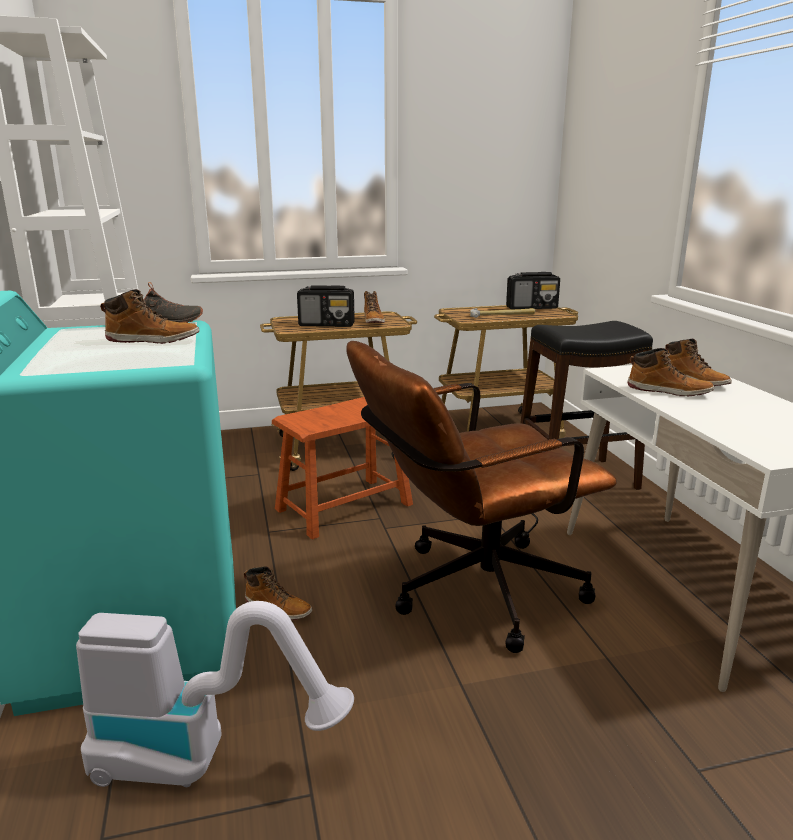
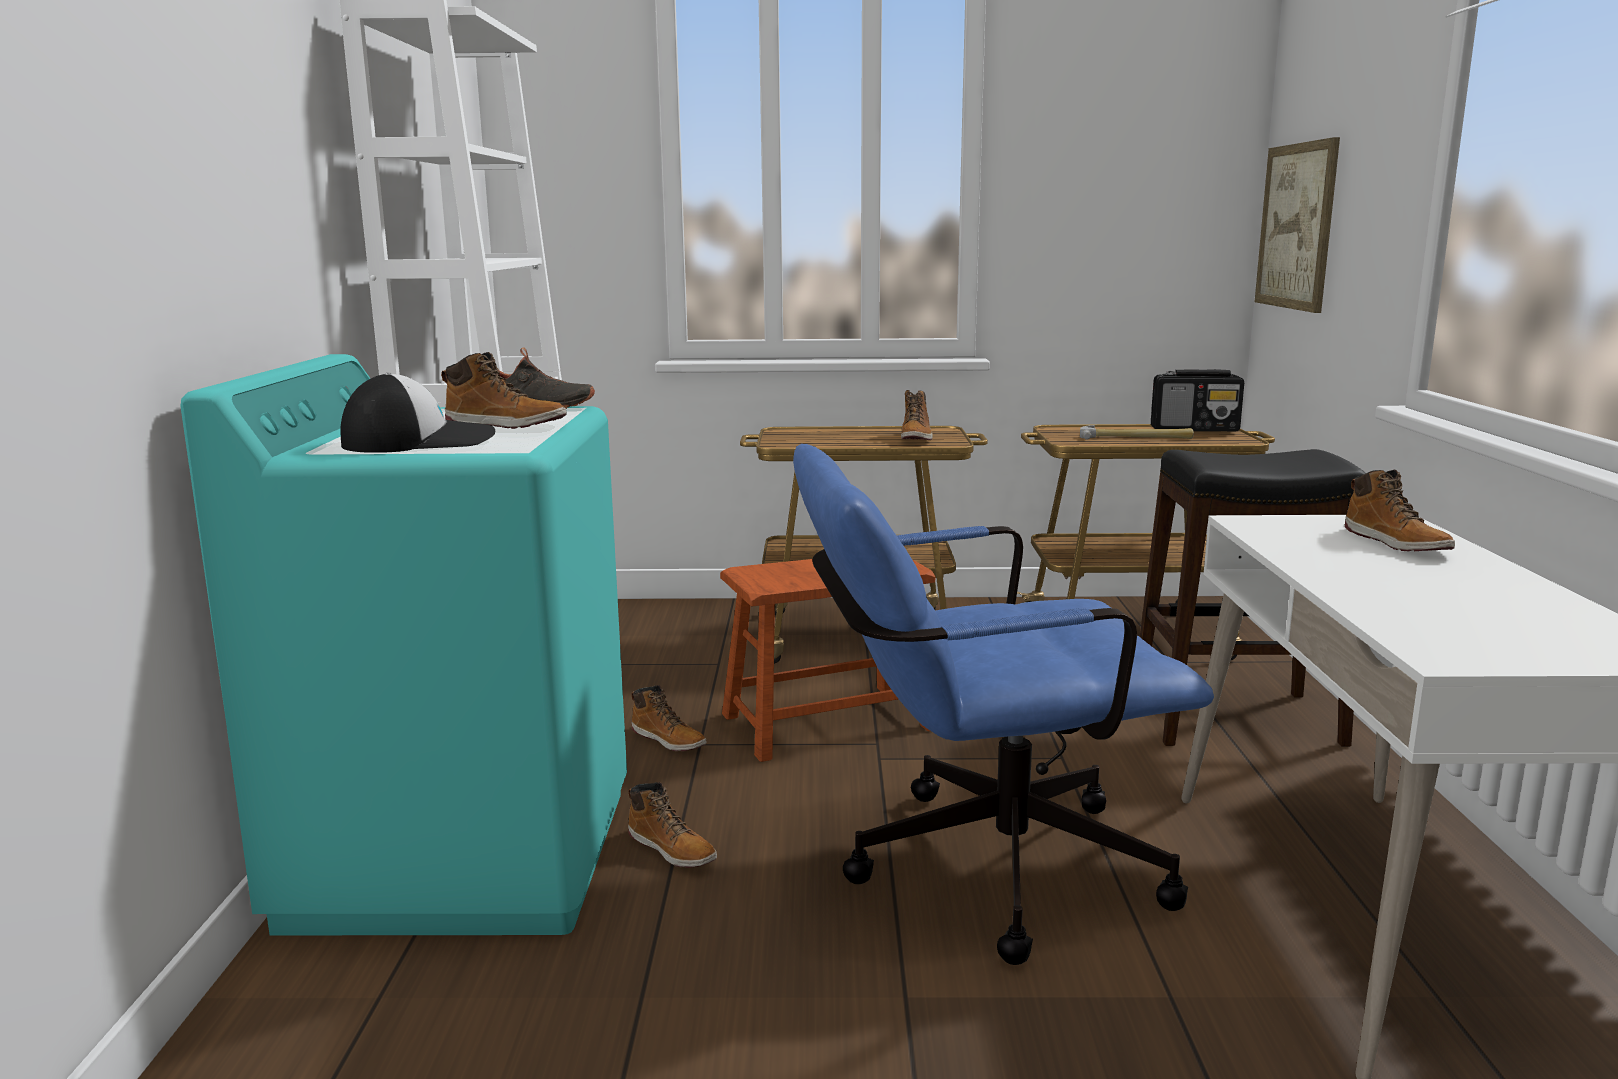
camera: 15 degrees right, 5 degrees down
vacuum cleaner [76,601,354,787] -> none
radio [297,285,355,327] -> none
brown office chair [346,341,617,653] -> blue office chair [793,444,1214,965]
boot [628,348,714,396] -> boot moved to [631,685,707,751]
none -> cap [340,373,495,453]
none -> picture [1255,137,1340,313]

